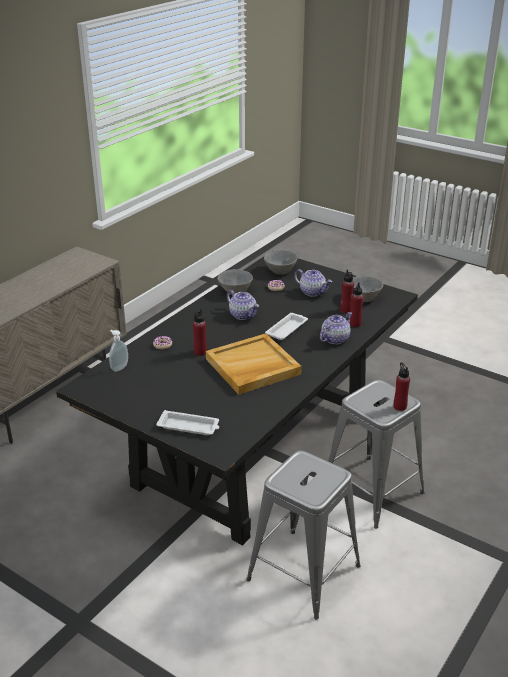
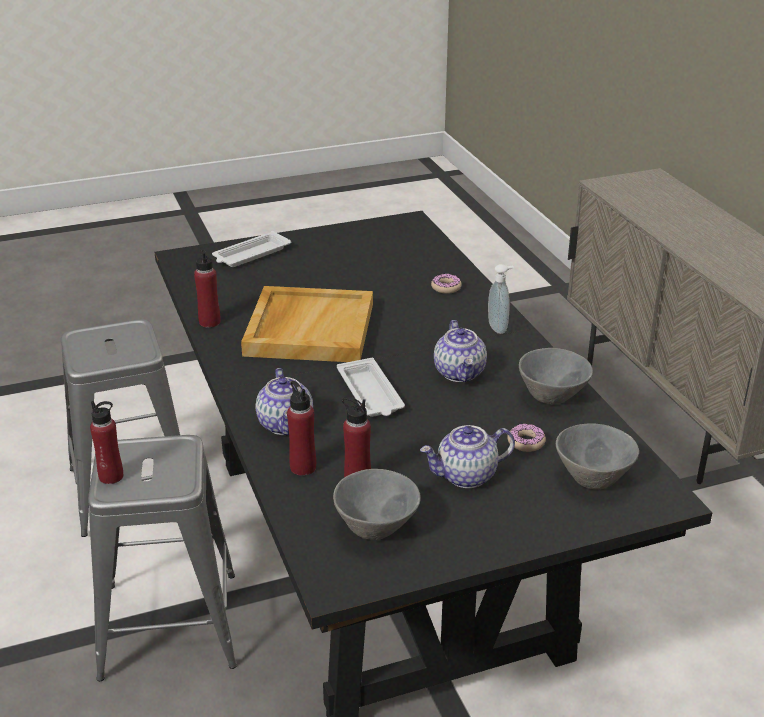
camera: 125 degrees right, 0 degrees up
soap dispenser [109,330,128,372] -> soap dispenser moved to [488,264,514,334]
red bottle [193,309,207,356] -> red bottle moved to [194,247,221,328]
teapot [227,290,259,320] -> teapot turned 90 degrees counterclockwise [434,320,487,382]

